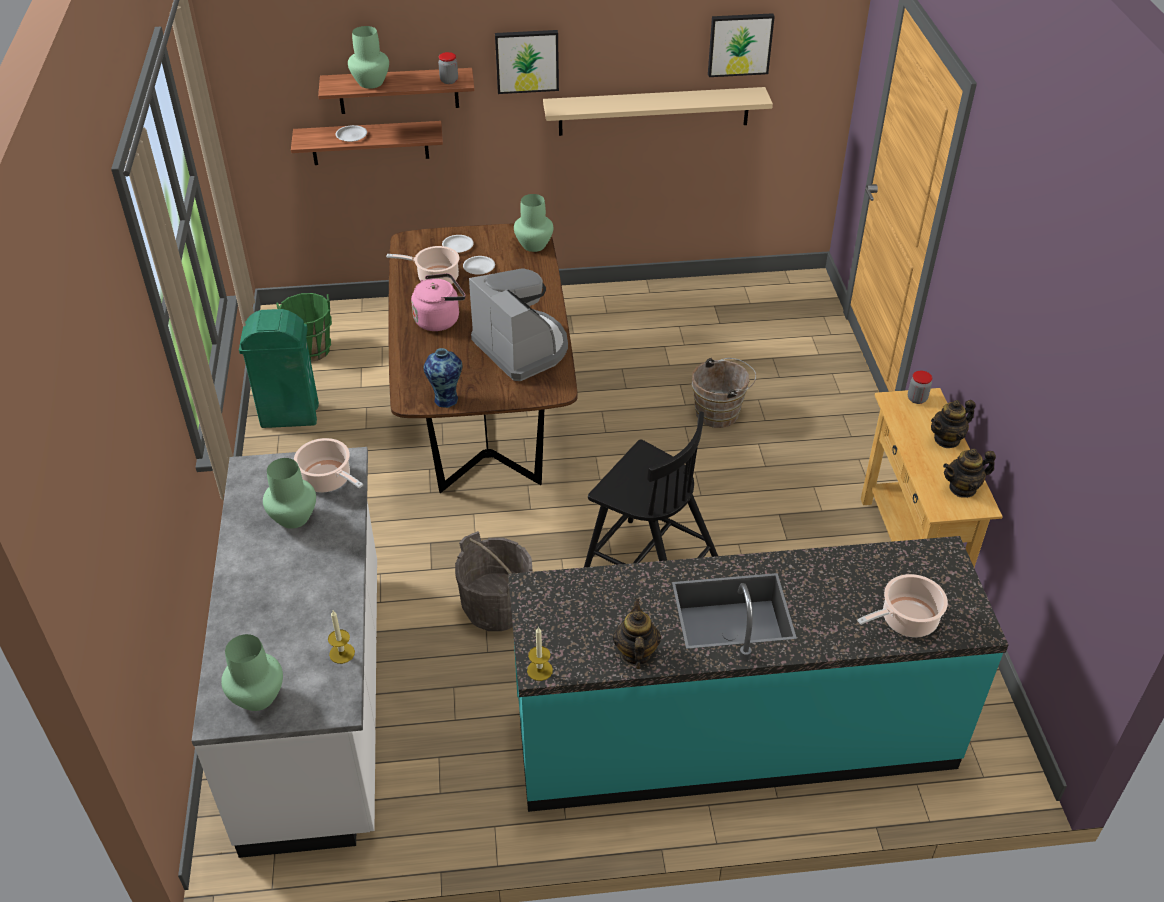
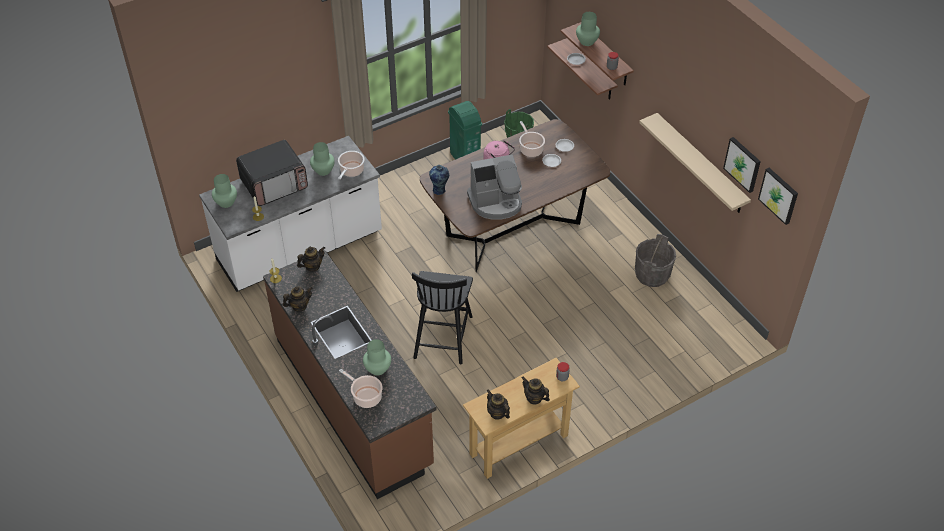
camera: 65 degrees right, 5 degrees up
grey bucket [455,531,533,631] -> grey bucket moved to [635,234,676,287]
coffee machine [469,269,568,381] -> coffee machine turned 45 degrees clockwise [467,154,522,220]
picture [495,30,559,94] -> picture moved to [758,168,798,225]
turquoise counter [508,536,1008,812] -> brown counter [263,250,437,499]
green vase [514,194,553,252] -> green vase moved to [363,339,391,376]
brown bucket [692,358,756,428] -> none
none -> microwave [236,140,308,206]
none -> teapot [297,246,325,272]

